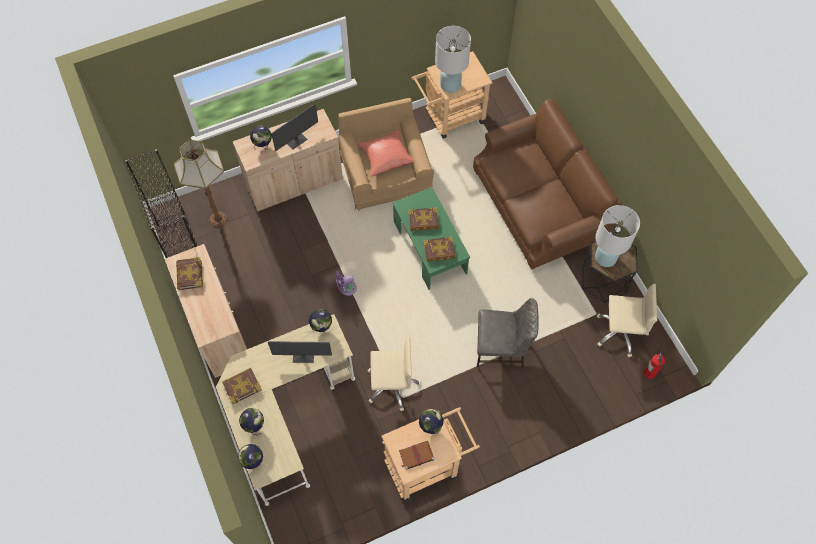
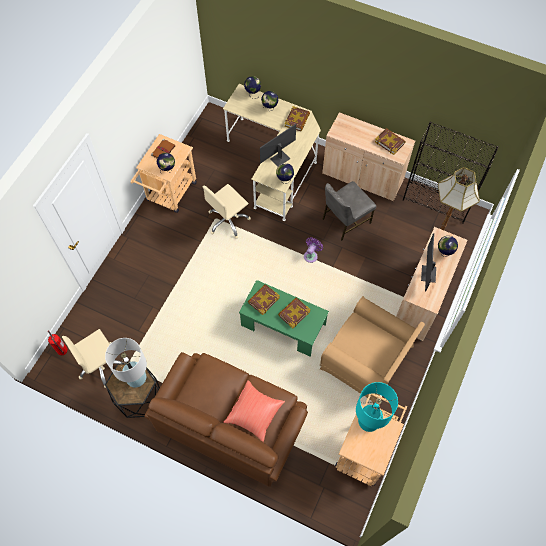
camera: 140 degrees right, 0 degrees up
red pillow [358,129,414,177] -> red pillow moved to [224,380,285,442]
white table lamp [435,26,471,93] -> turquoise table lamp [356,382,398,432]
grey chair [477,298,539,368] -> grey chair moved to [322,181,376,241]

